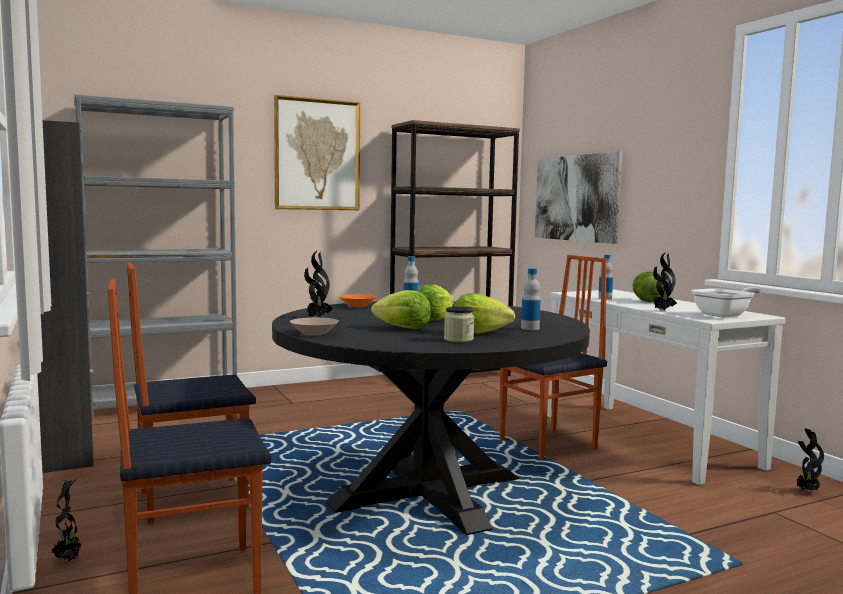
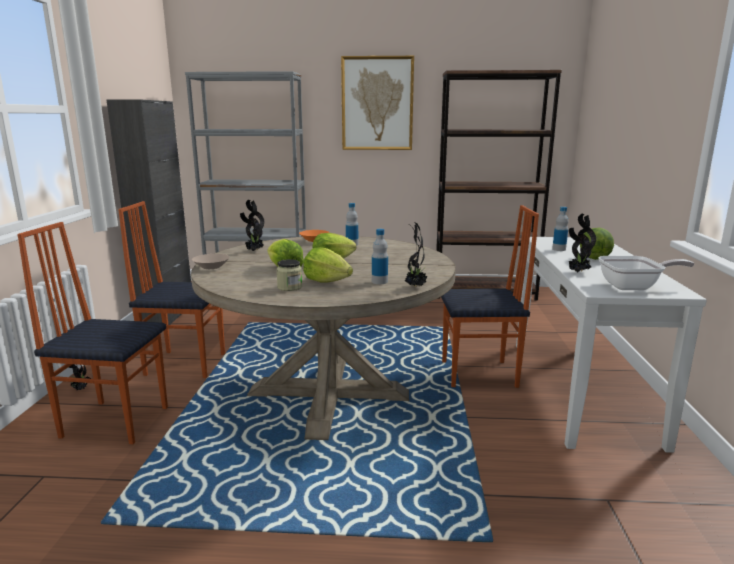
camera: 30 degrees right, 10 degrees up
black dining table [272,301,590,535] -> beige dining table [191,236,456,440]
picture [535,151,622,244] -> none
potted plant [797,428,824,492] -> potted plant moved to [405,221,427,287]

